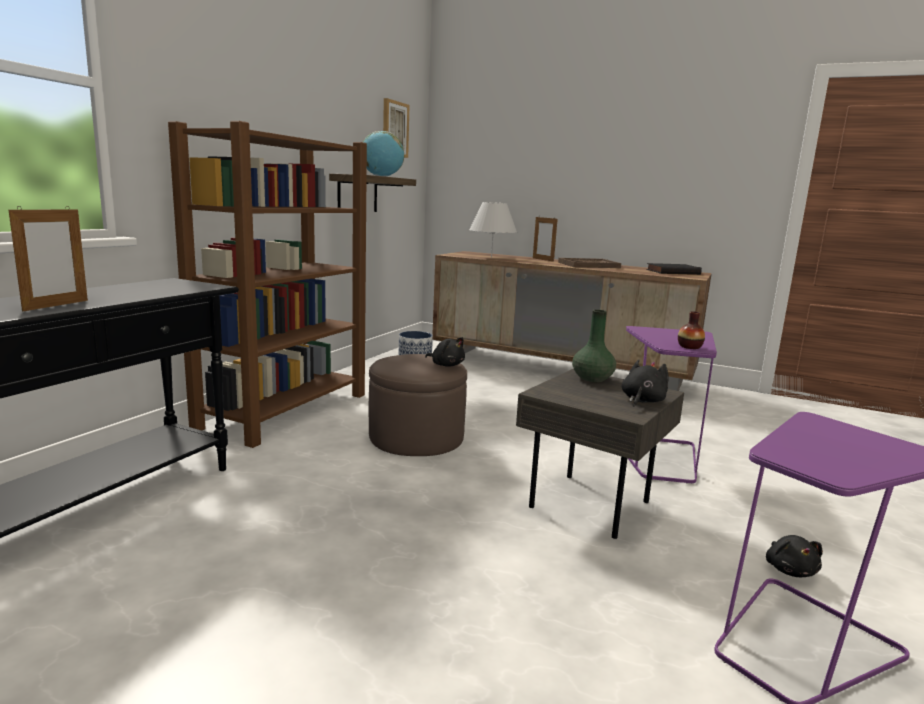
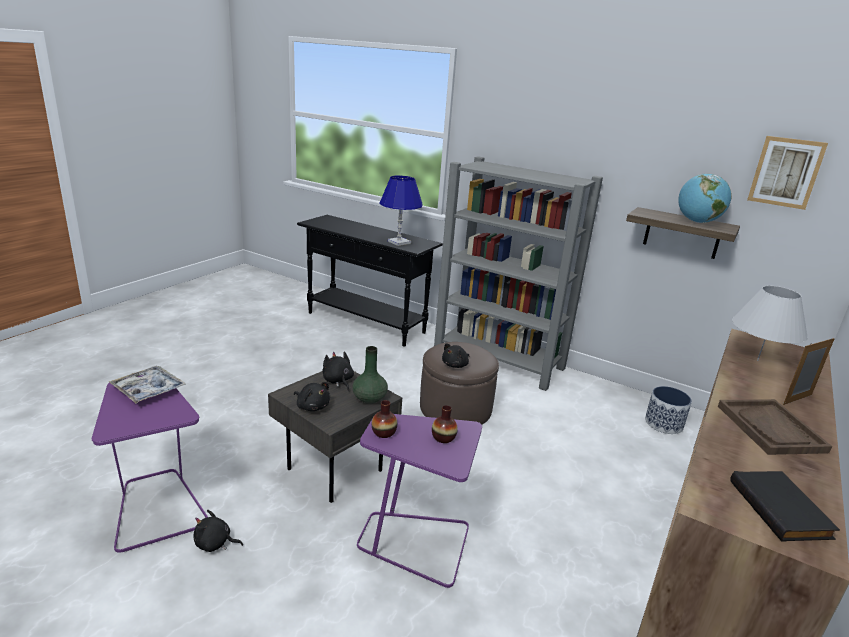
camera: 95 degrees right, 10 degrees up
picture frame [9,206,88,311] -> none
brown bookcase [168,121,367,448] -> grey bookcase [434,156,603,391]
none -> tray [109,366,186,404]
none -> black plush toy [322,352,354,391]
none -> blue table lamp [380,176,423,246]
none -> vase [432,405,458,443]

